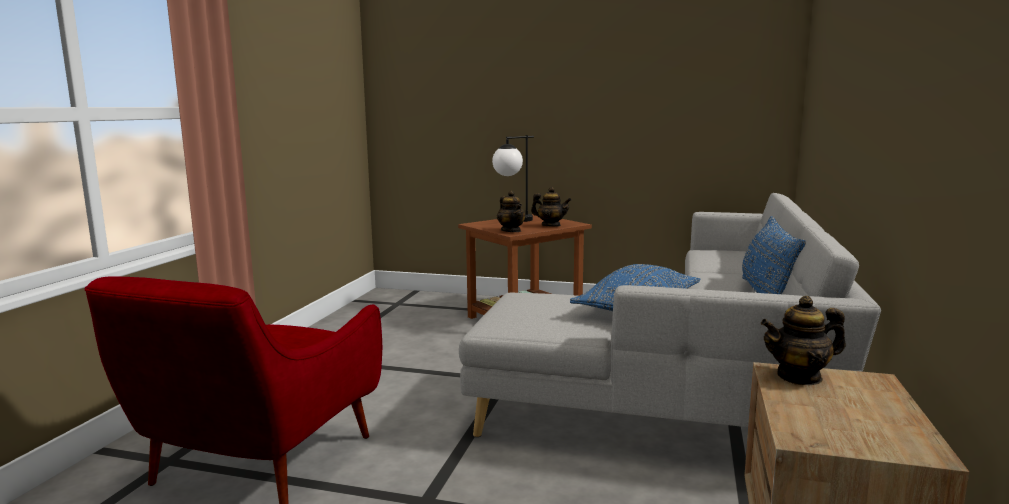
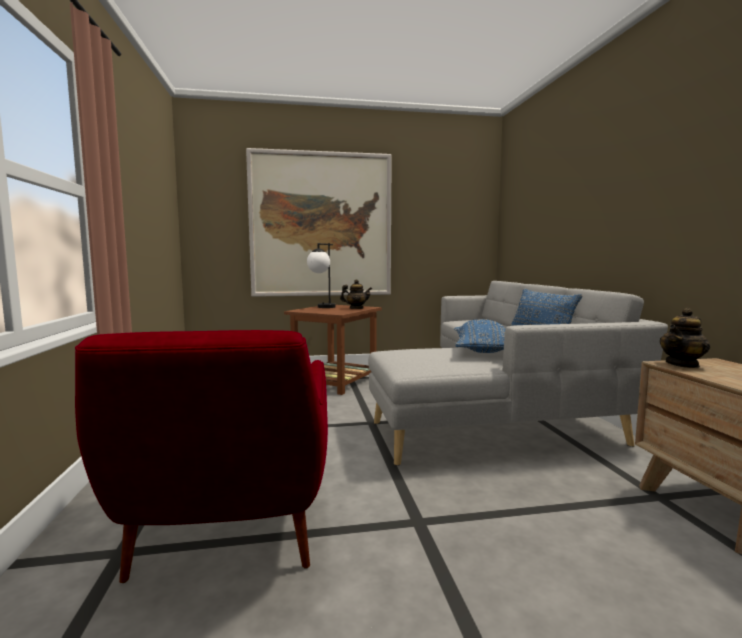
camera: 25 degrees left, 5 degrees down
teapot [497,190,526,232] -> none
none -> picture [246,148,392,297]

